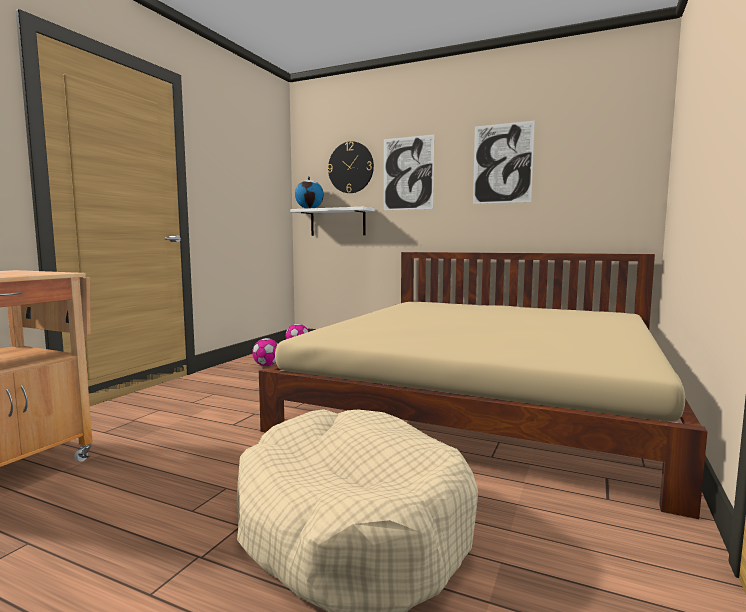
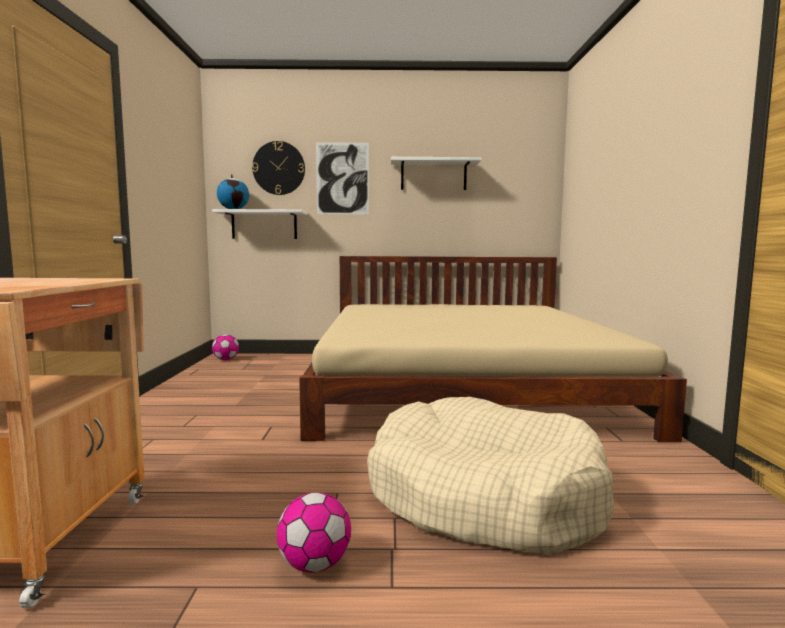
camera: 25 degrees left, 0 degrees up
football [252,338,278,366] -> football moved to [277,492,351,573]
picture [473,121,535,204] -> white shelf [391,157,482,190]

